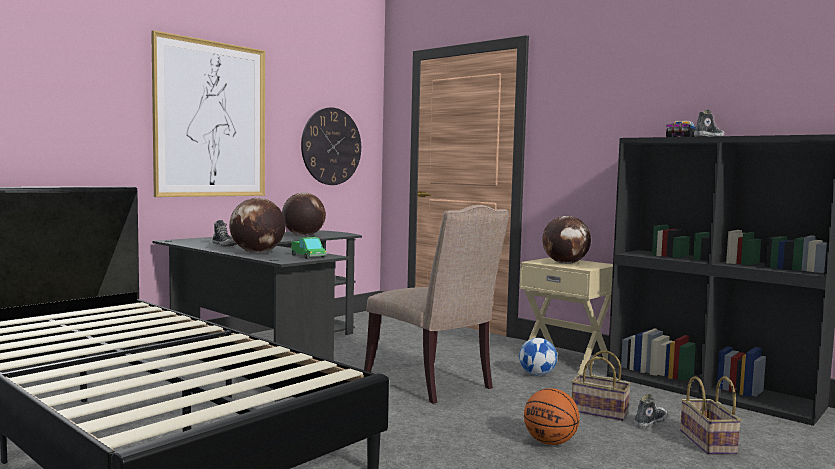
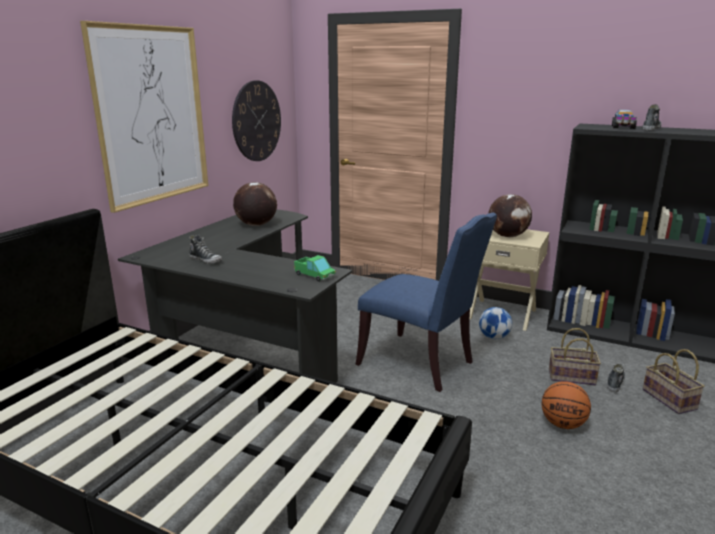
camera: 15 degrees left, 15 degrees up
globe [229,198,286,253] -> none
beige chair [364,205,509,404] -> blue chair [355,212,497,392]

